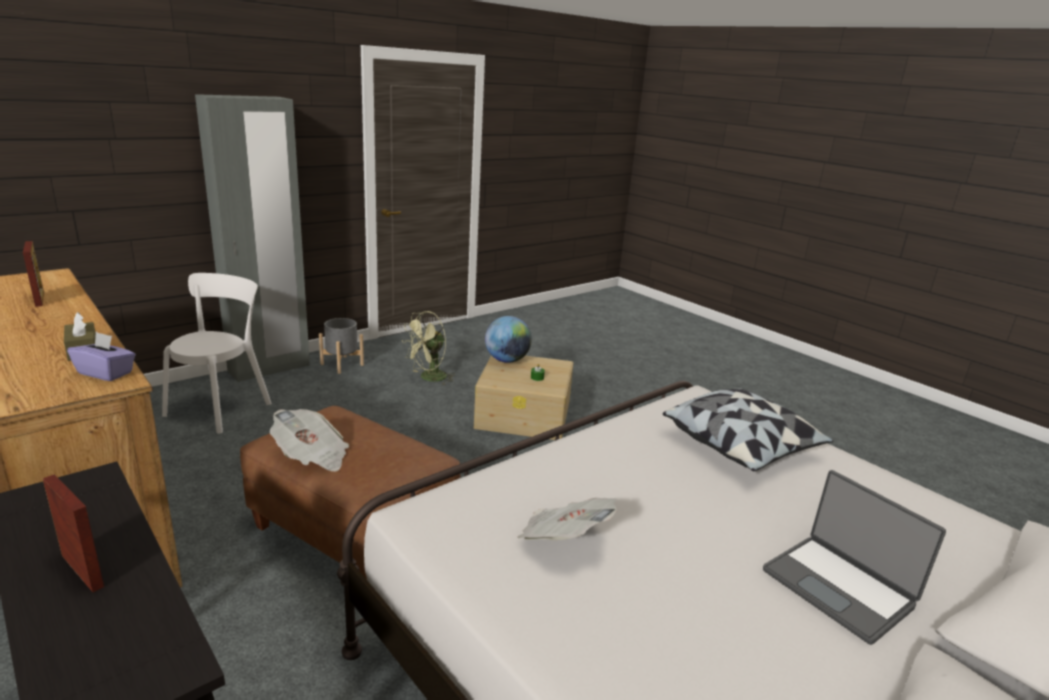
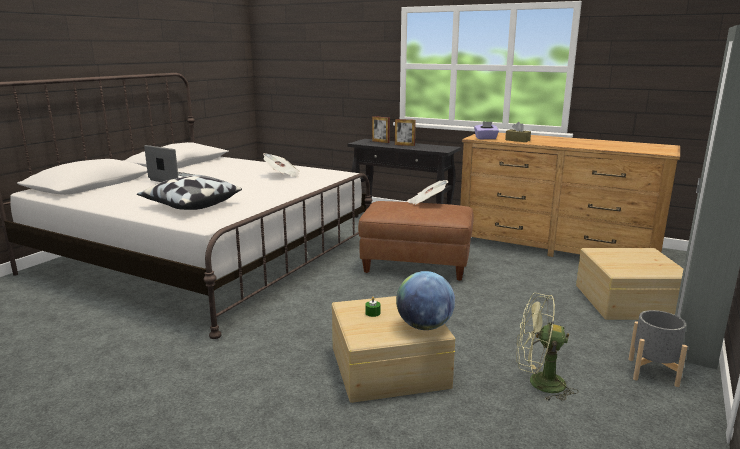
camera: 160 degrees right, 5 degrees down
picture frame [23,241,44,307] -> picture frame moved to [372,116,390,143]
white chair [162,273,272,434] -> beige storage box [576,248,683,320]
green fan [402,311,455,386] -> green fan turned 105 degrees counterclockwise [516,293,579,401]

